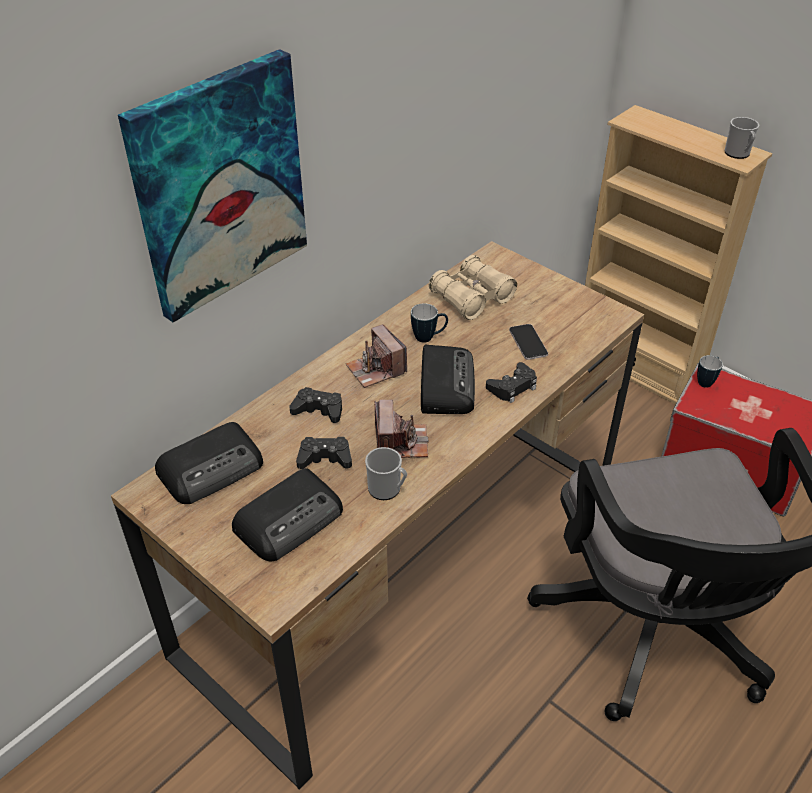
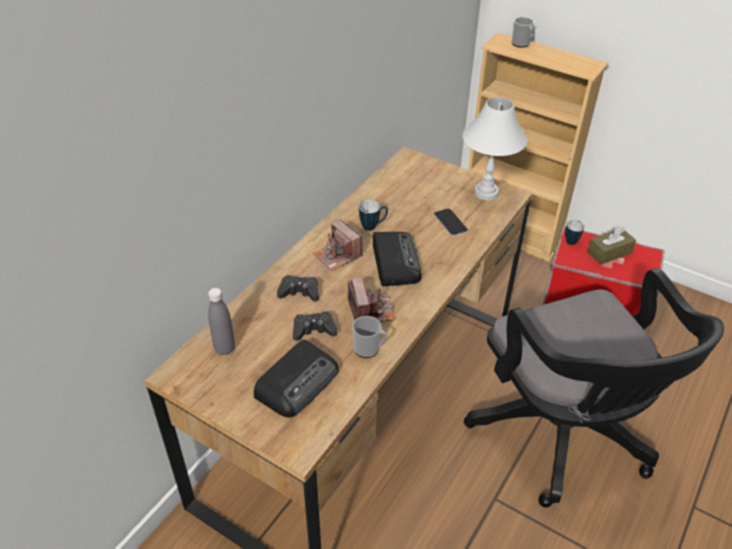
camera: 10 degrees left, 0 degrees up
picture [118,49,307,322] -> none
radio [155,422,263,504] -> grey bottle [208,288,235,355]
beige binoculars [429,255,517,320] -> none
black game controller [486,362,537,403] -> none
mug [724,117,759,159] -> mug moved to [512,17,534,48]
none -> white table lamp [462,97,527,200]
none -> brown tissue box [587,227,636,265]

